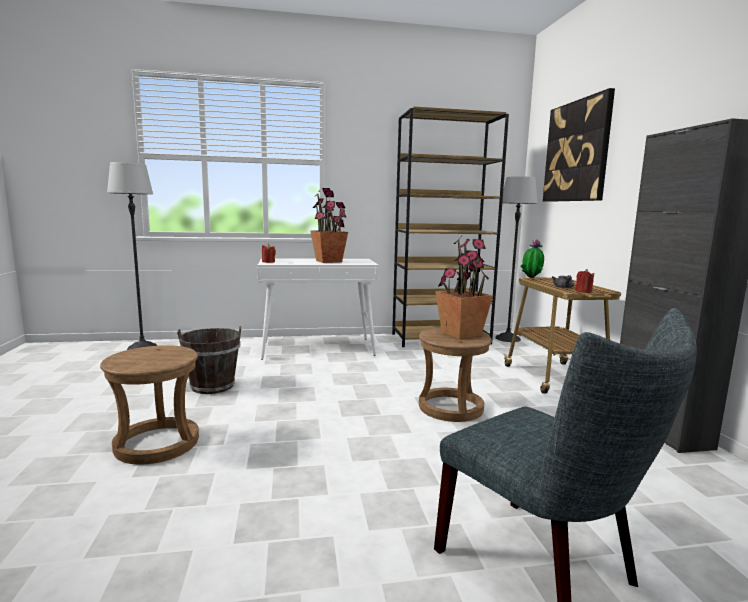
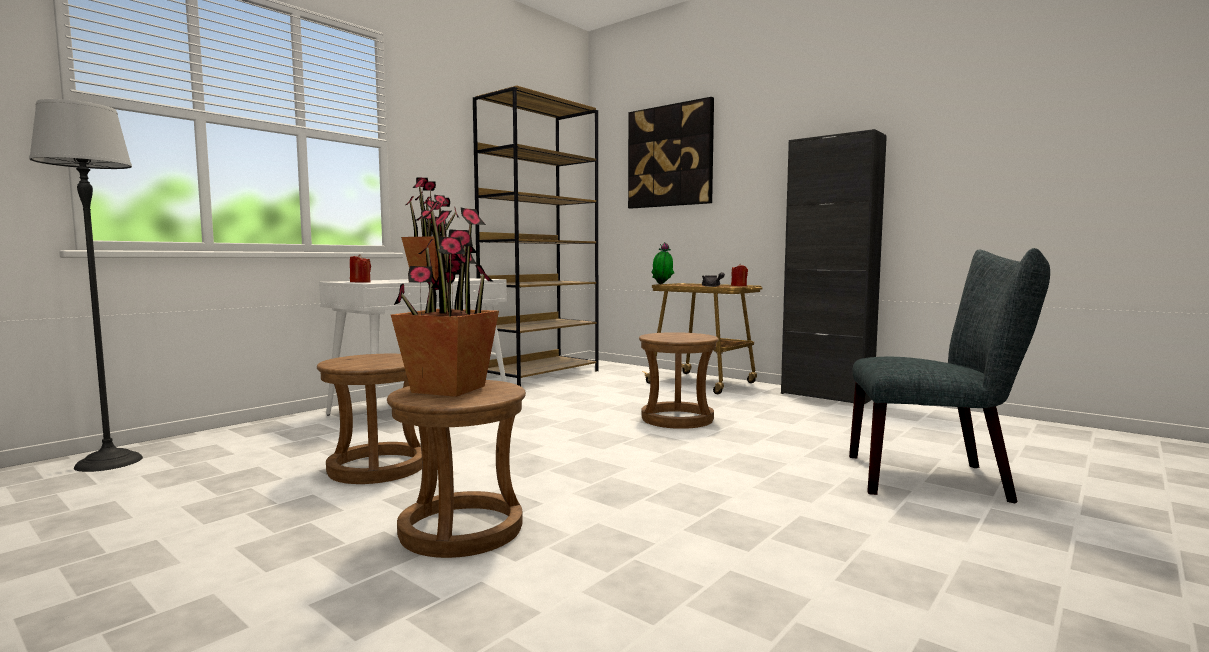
camera: 40 degrees left, 5 degrees down
brown bucket [177,326,241,394] -> brown stool [317,354,422,484]
potted plant [435,235,493,339] -> potted plant moved to [391,201,499,397]
floor lamp [495,176,538,342] -> none

